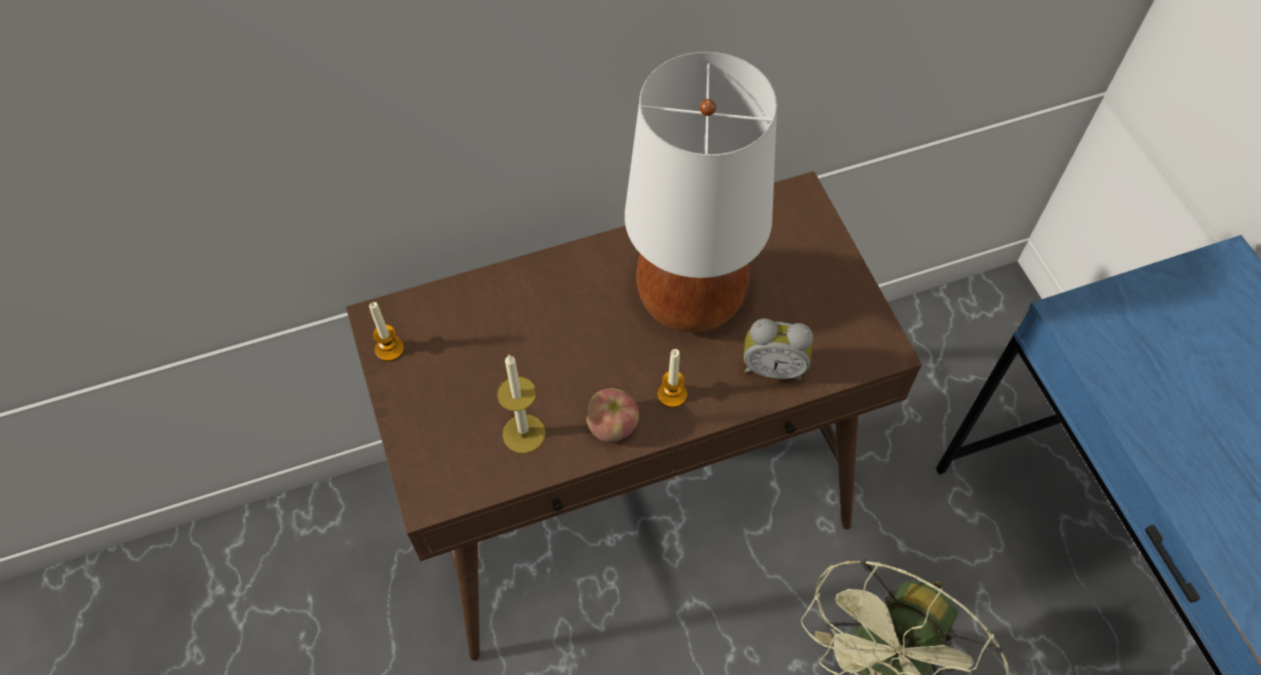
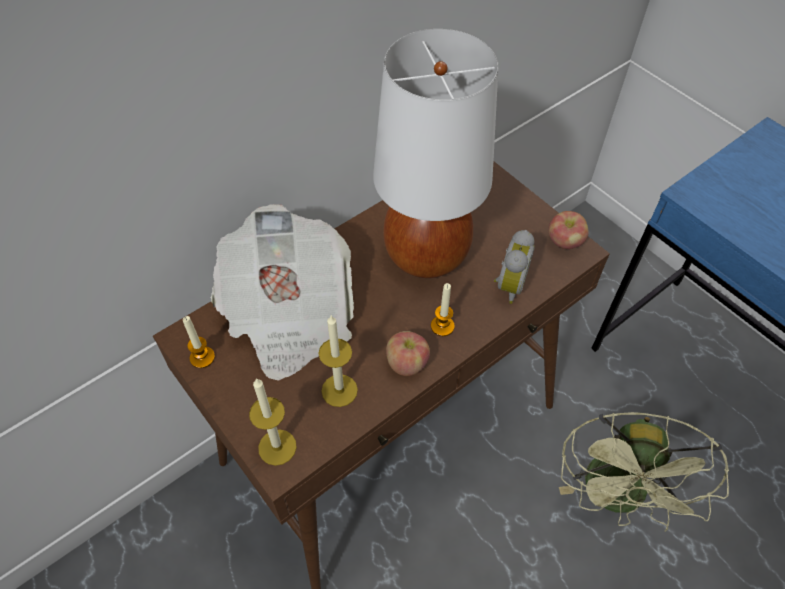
camera: 20 degrees left, 5 degrees down
alarm clock [743,318,813,381] -> alarm clock turned 60 degrees counterclockwise [494,230,535,304]
none -> newspaper [210,204,354,381]
none -> candle [249,378,297,466]
none -> apple [548,211,589,249]

